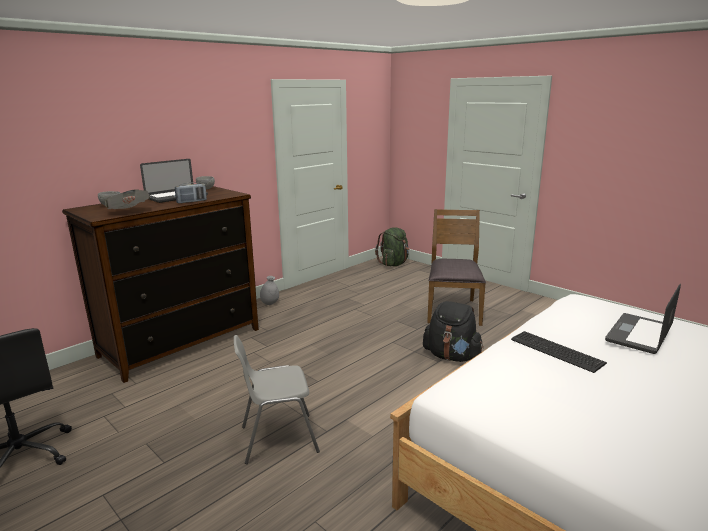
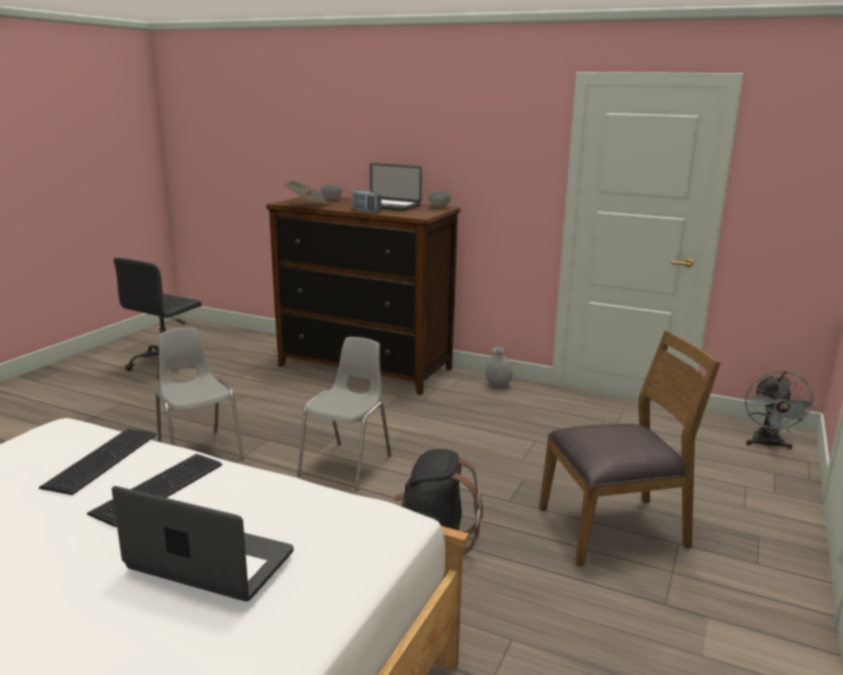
camera: 70 degrees right, 0 degrees up
green backpack [375,227,409,266] -> grey fan [745,371,816,450]
none -> keyboard [39,429,156,495]
none -> grey chair [297,337,391,491]

